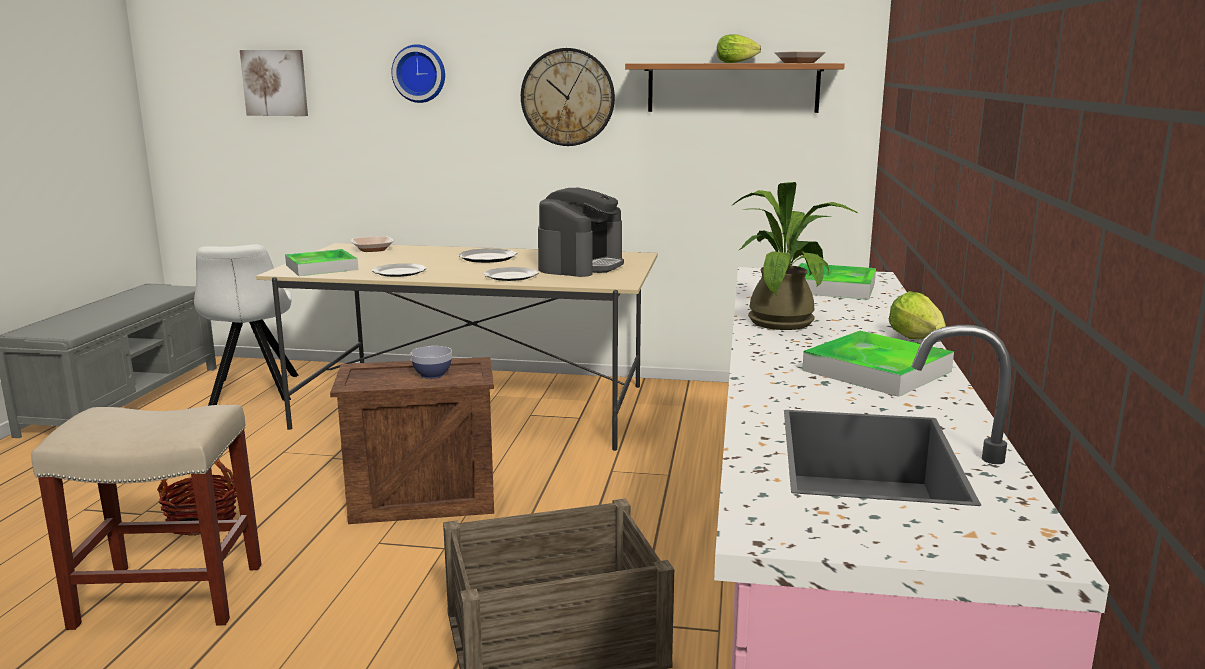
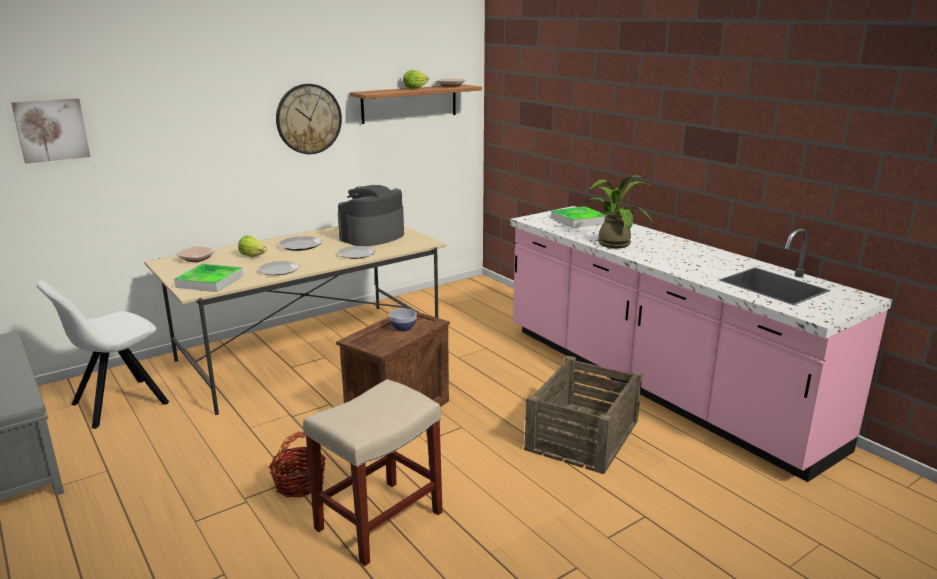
camera: 45 degrees left, 5 degrees up
white chair [194,245,298,406] -> white chair turned 105 degrees clockwise [36,280,169,429]
wall clock [391,44,445,103] -> none
coffee machine [538,188,624,277] -> coffee machine turned 120 degrees counterclockwise [338,185,404,246]
tray [802,331,954,397] -> none
lettuce [889,291,946,339] -> lettuce moved to [238,236,266,257]

